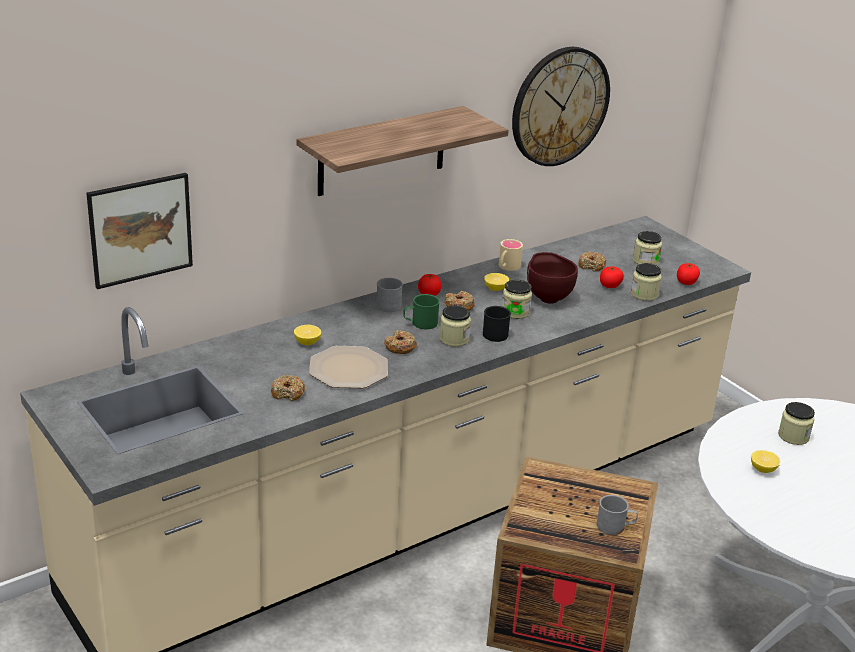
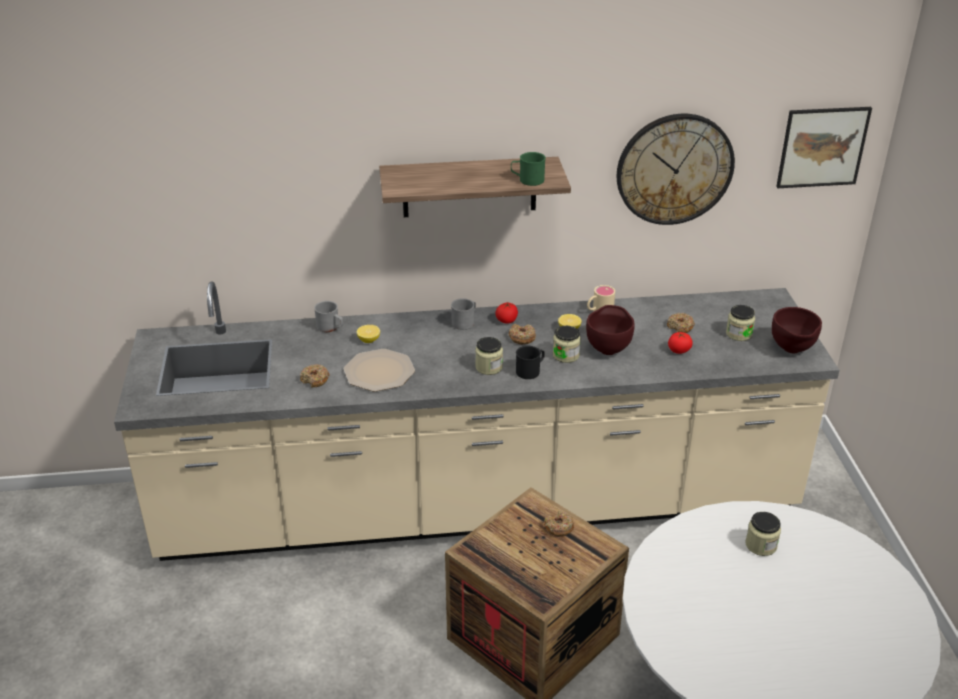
camera: 30 degrees right, 5 degrees up
picture [86,173,193,289] -> picture moved to [776,107,872,188]
donut [384,331,417,354] -> donut moved to [544,511,574,536]
green mug [403,294,440,329] -> green mug moved to [511,152,546,186]
grey mug [597,495,638,535] -> grey mug moved to [314,301,343,332]
jar [631,263,662,301] -> none
tomato [677,263,700,285] -> none
lemon [751,450,780,473] -> none
none -> brown bowl [772,307,822,353]

